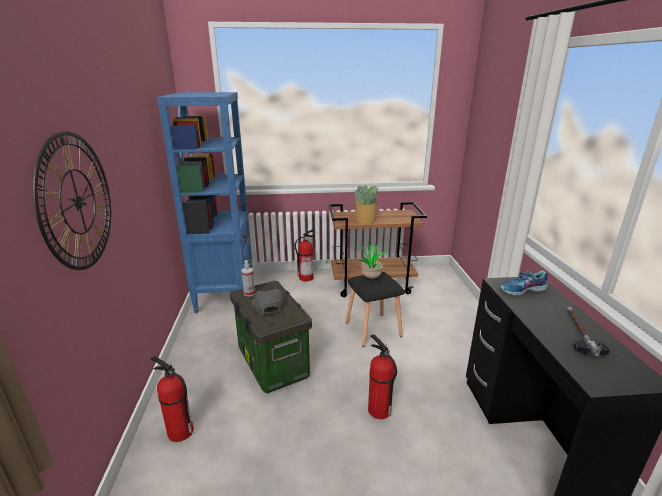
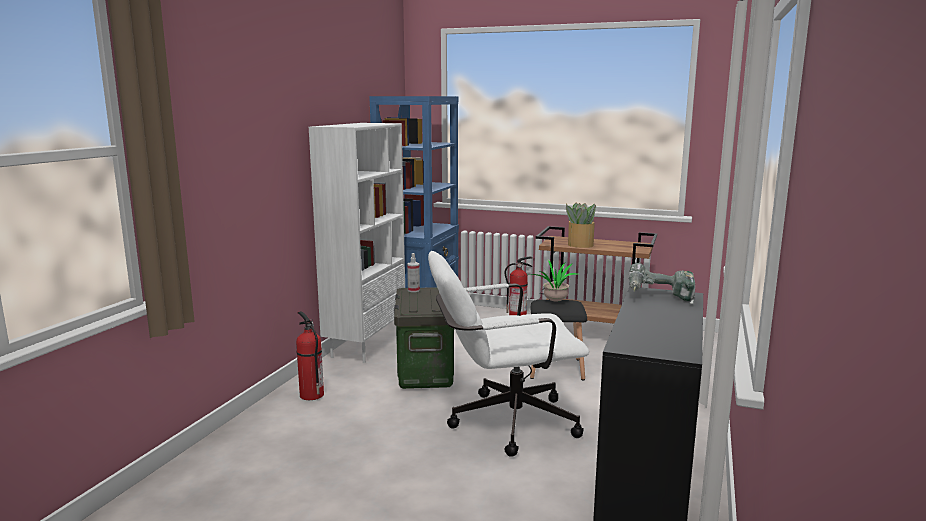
camera: 25 degrees right, 10 degrees down
wall clock [33,131,111,270] -> none
grey cap [253,287,285,315] -> none
fire extinguisher [368,334,397,419] -> white office chair [428,251,589,457]
shoe [500,270,549,296] -> power drill [628,263,695,304]
hammer [566,307,610,356] -> none
none -> white bookcase [309,123,405,363]

